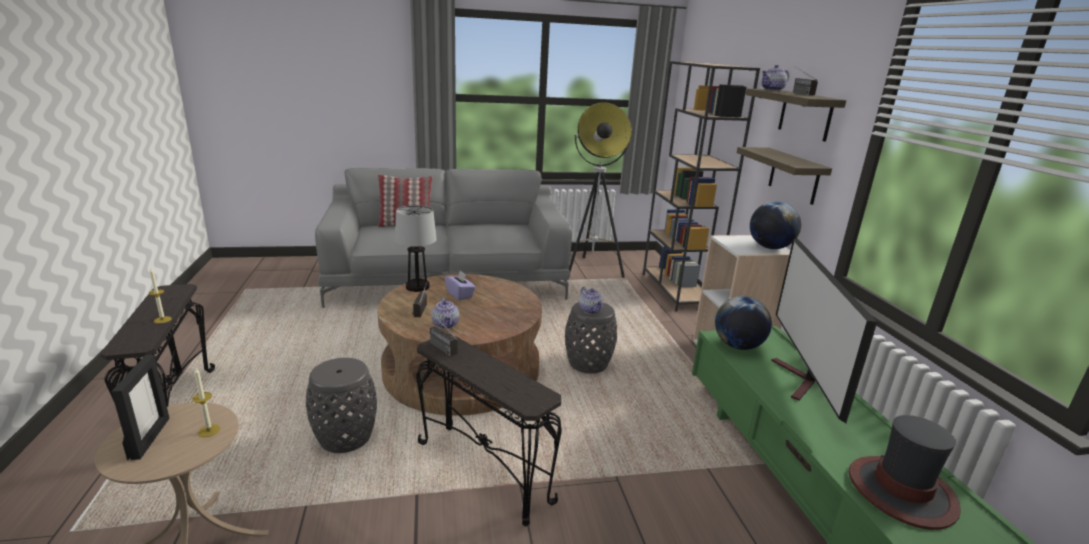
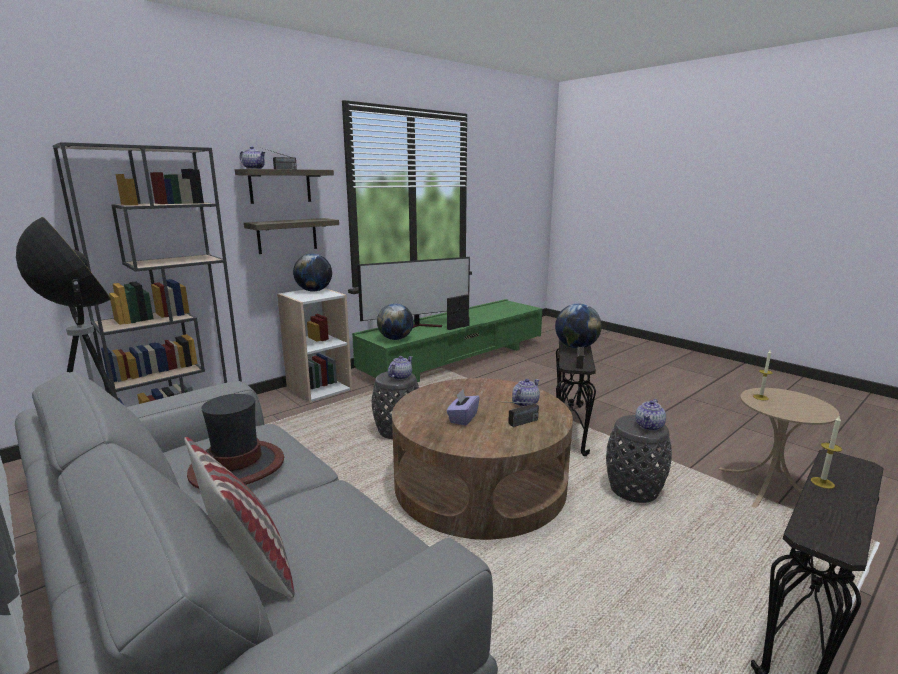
camera: 120 degrees left, 5 degrees down
picture frame [111,355,170,460] -> picture frame moved to [447,294,470,330]
table lamp [395,205,437,292] -> none
hat [849,415,961,530] -> hat moved to [187,394,284,489]
none -> globe [555,304,602,349]
none -> teapot [635,399,666,431]

